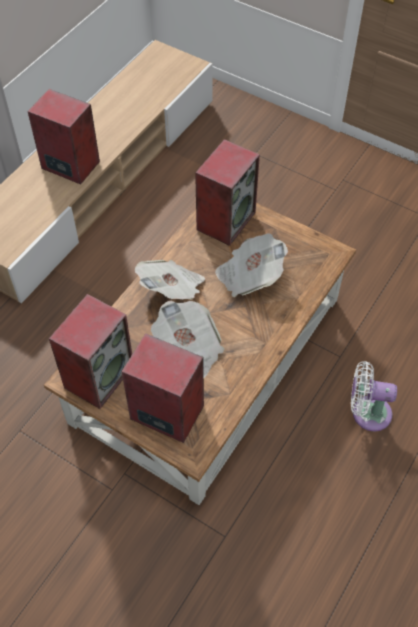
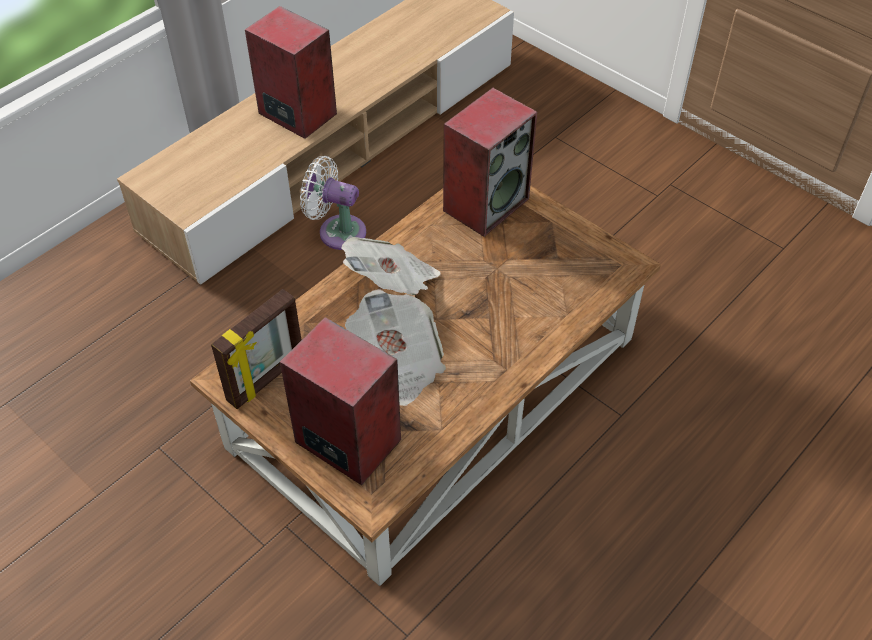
camera: 10 degrees right, 5 degrees down
speaker [49,294,132,409] -> picture frame [211,289,301,409]
newspaper [215,233,288,297] -> none
white fan [351,361,397,431] -> white fan moved to [300,156,366,250]

